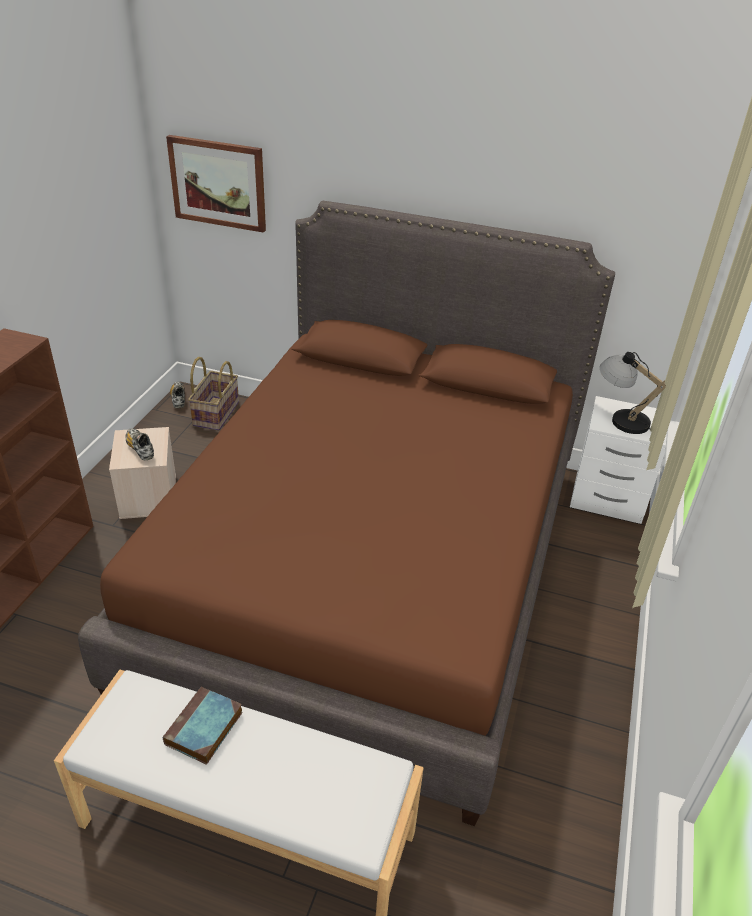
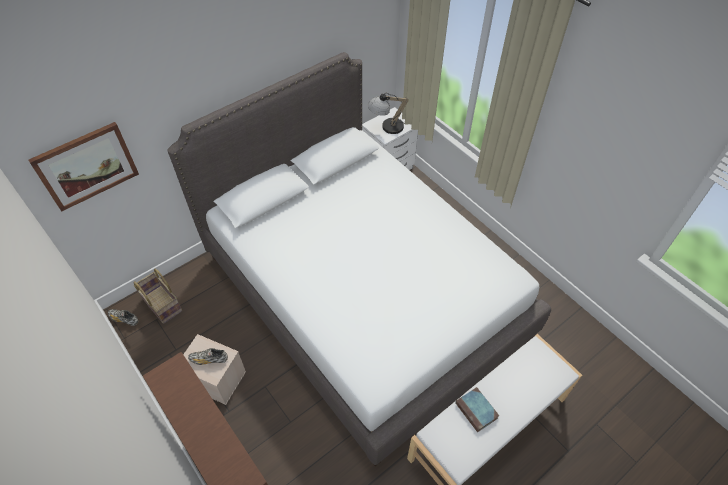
camera: 55 degrees left, 15 degrees up
brown bed [78,201,615,826] -> white bed [167,52,551,466]

